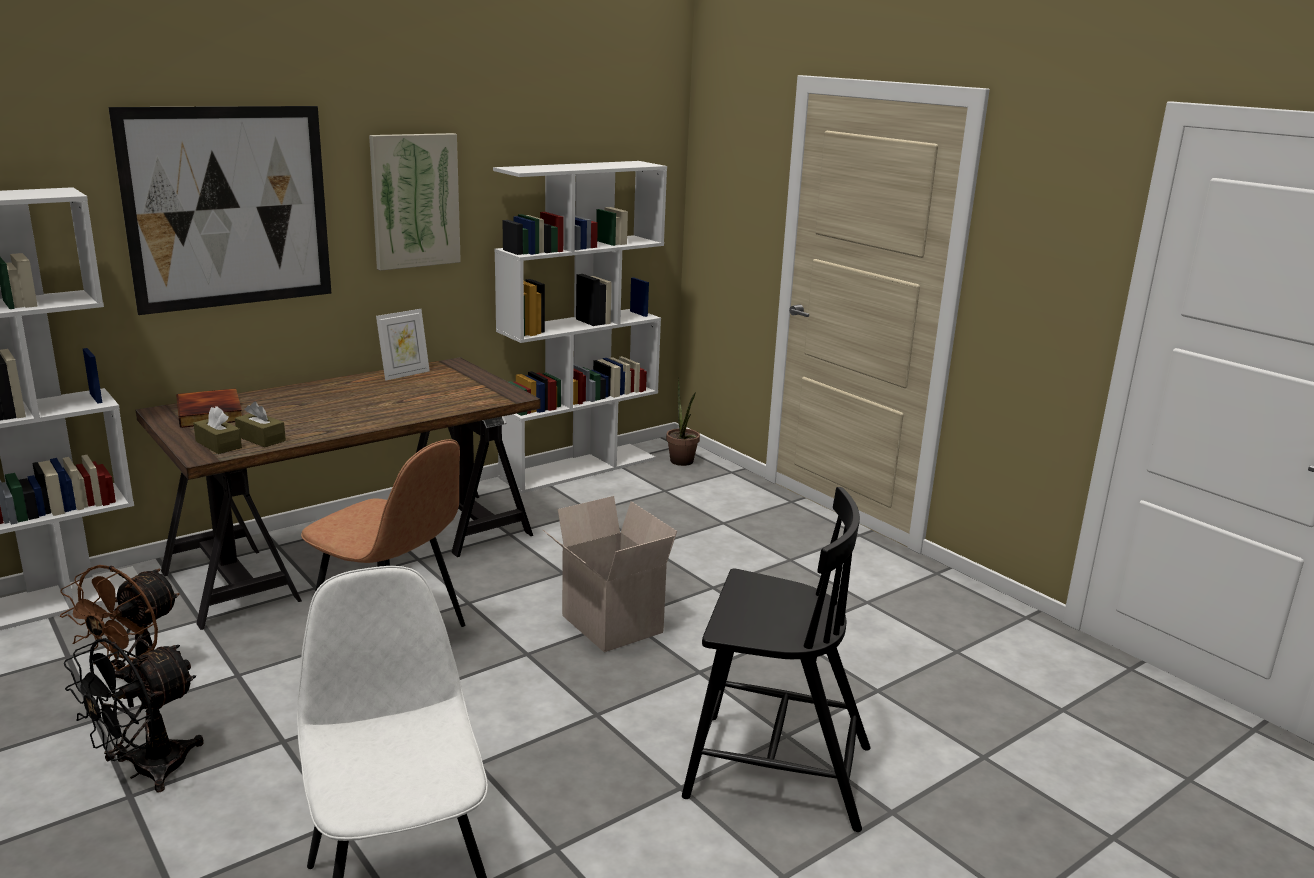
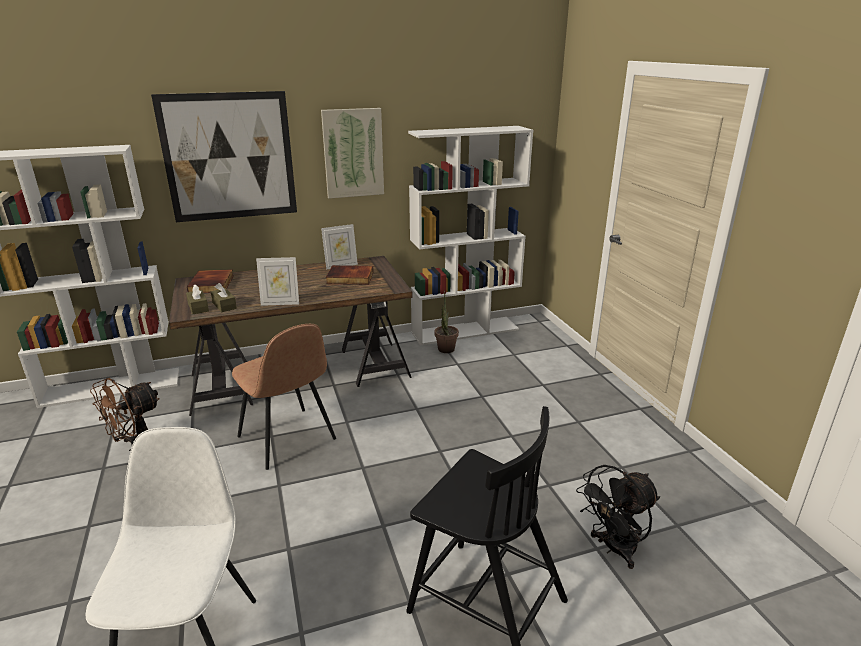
camera: 20 degrees right, 5 degrees up
black fan [64,638,204,792] -> black fan moved to [576,465,660,569]
cardboard box [543,496,677,652] -> none
potted plant [666,377,700,466] -> potted plant moved to [435,290,459,353]
none -> picture frame [256,257,299,306]
none -> book [326,265,373,285]

